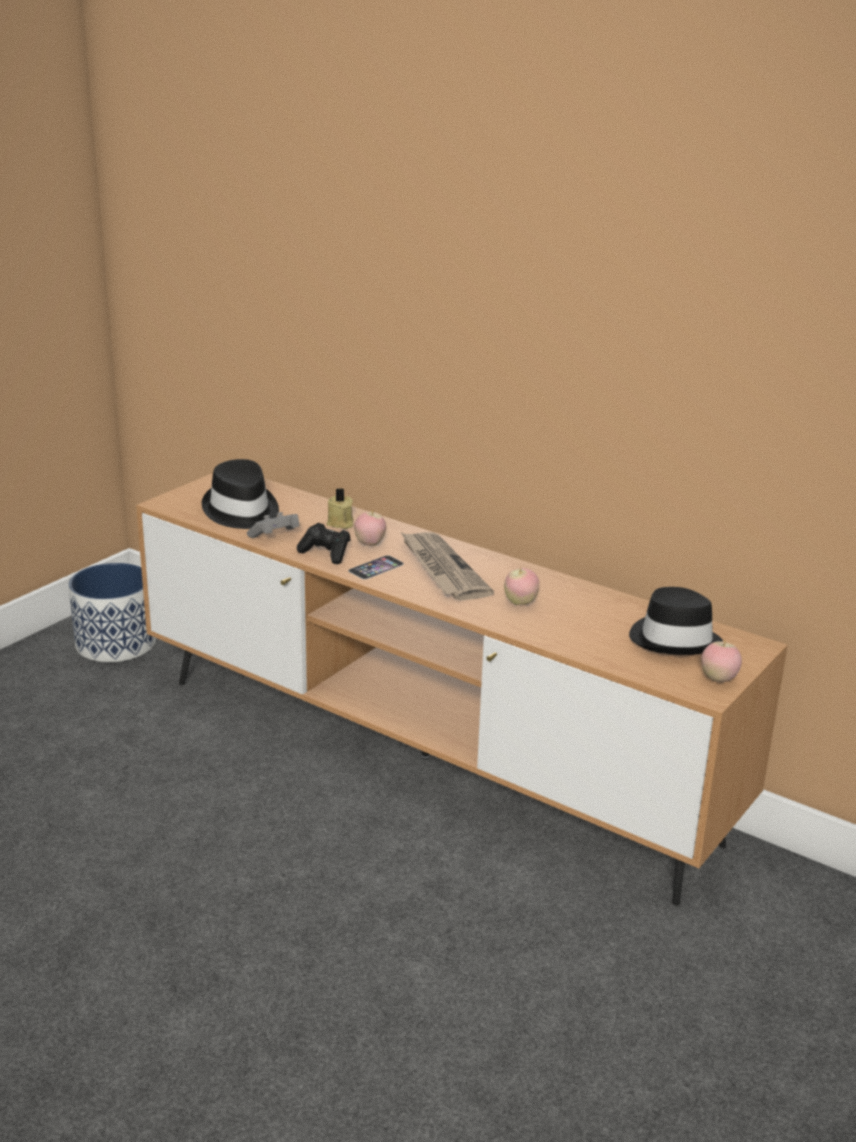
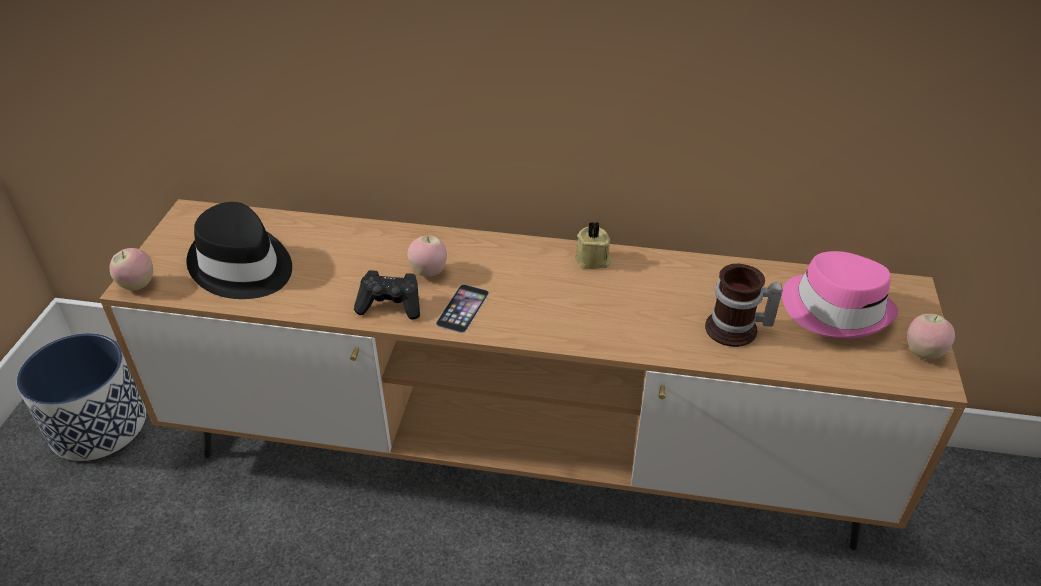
camera: 25 degrees left, 15 degrees up
grey game controller [247,512,300,538] -> none
beige candle [327,488,354,529] -> beige candle moved to [575,222,612,269]
newspaper [401,532,494,601] -> none
apple [504,567,540,605] -> apple moved to [110,248,153,291]
black hat [629,587,723,655] -> pink hat [782,251,898,339]
none -> mug [705,263,783,347]

